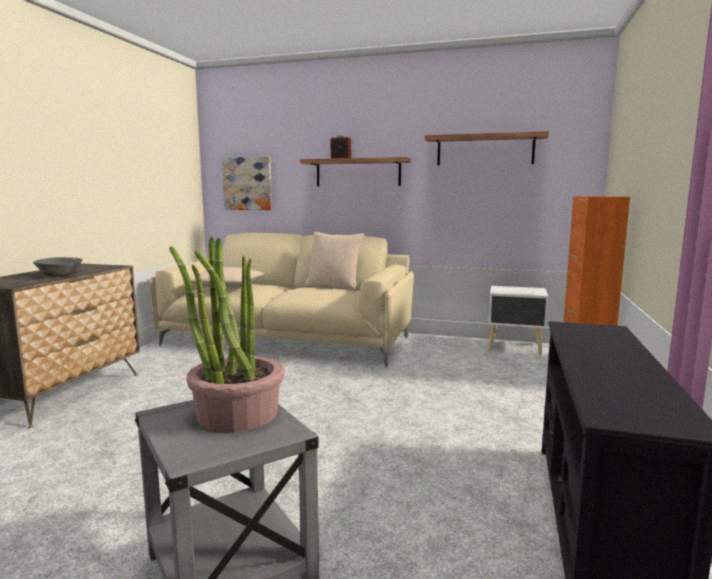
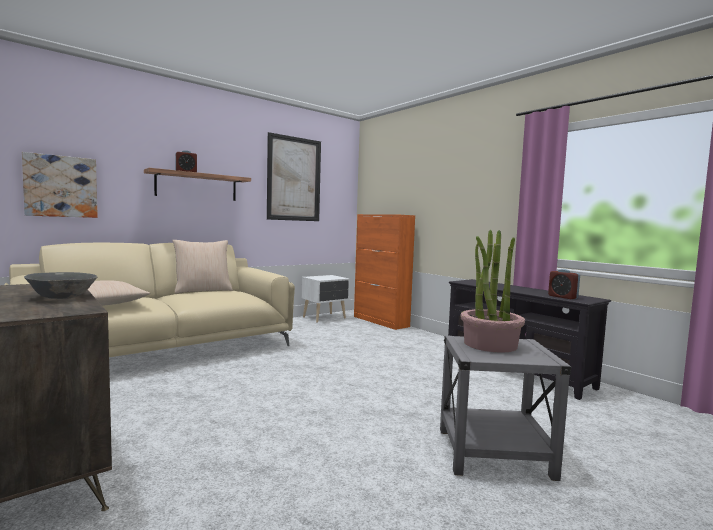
camera: 55 degrees left, 5 degrees down
shelf [424,131,549,166] -> picture [267,132,321,221]
none -> alarm clock [548,269,580,299]

